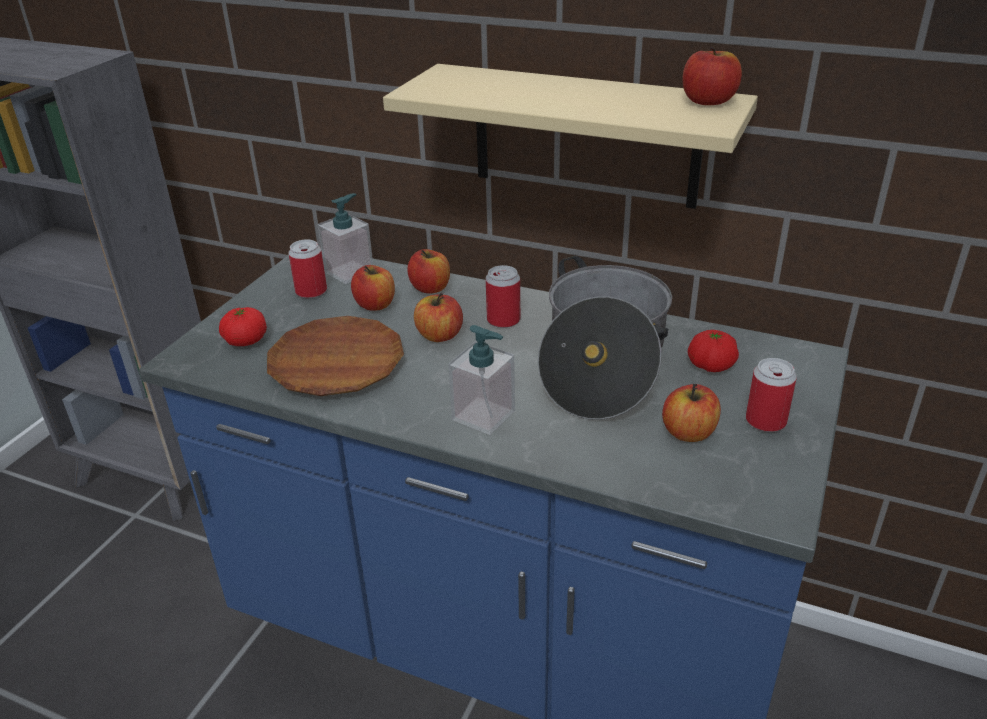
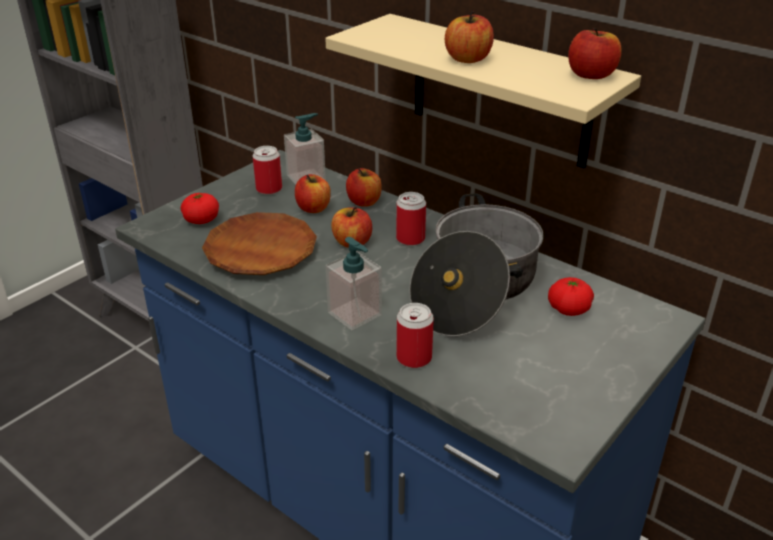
camera: 15 degrees right, 0 degrees up
apple [662,384,721,442] -> apple moved to [445,11,494,63]
can [746,358,797,432] -> can moved to [397,303,434,368]

